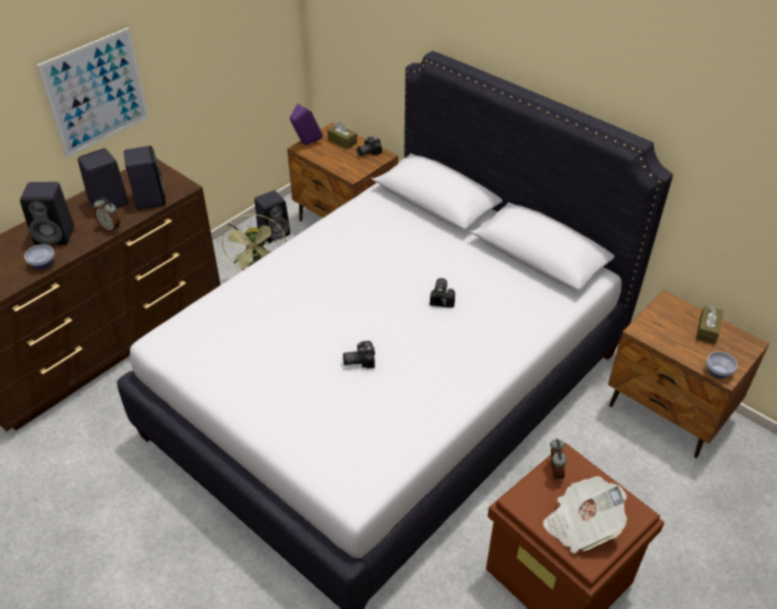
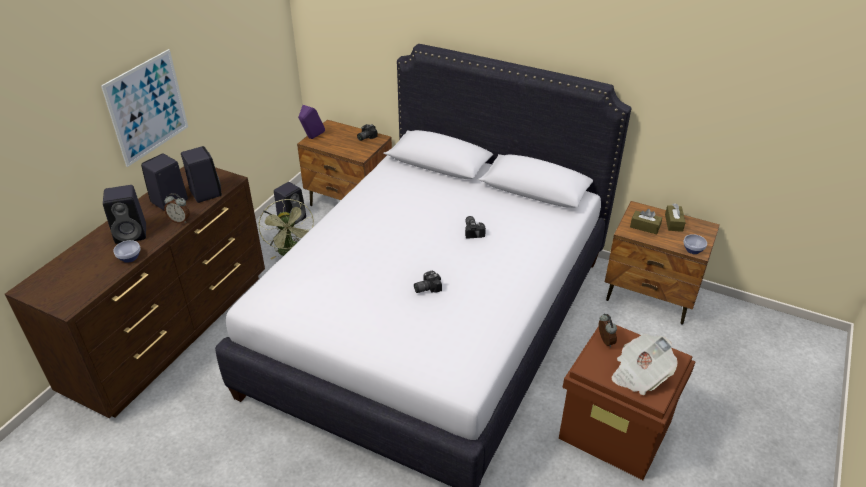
camera: 15 degrees left, 5 degrees down
brown tissue box [327,122,357,149] -> brown tissue box moved to [630,209,662,235]

